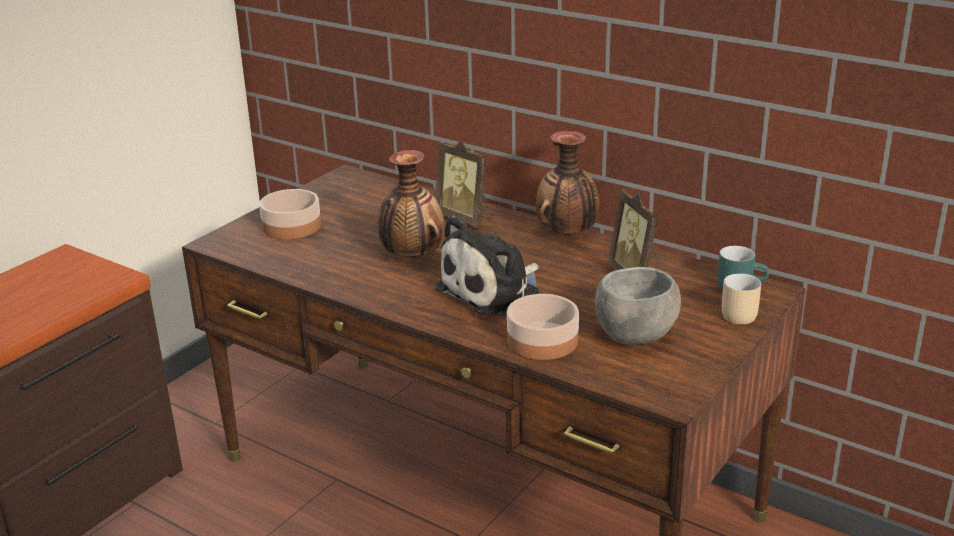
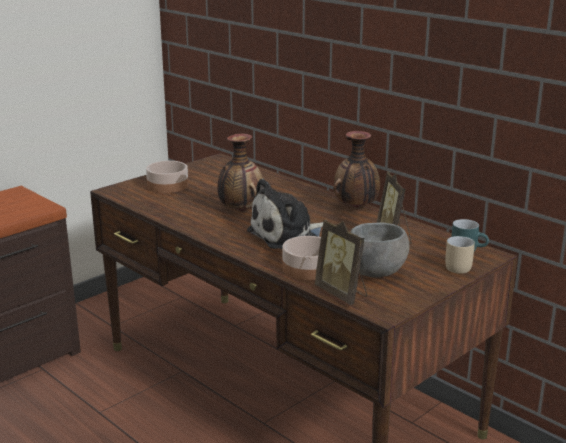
camera: 10 degrees right, 5 degrees down
picture frame [435,140,492,228] -> picture frame moved to [315,220,367,305]

